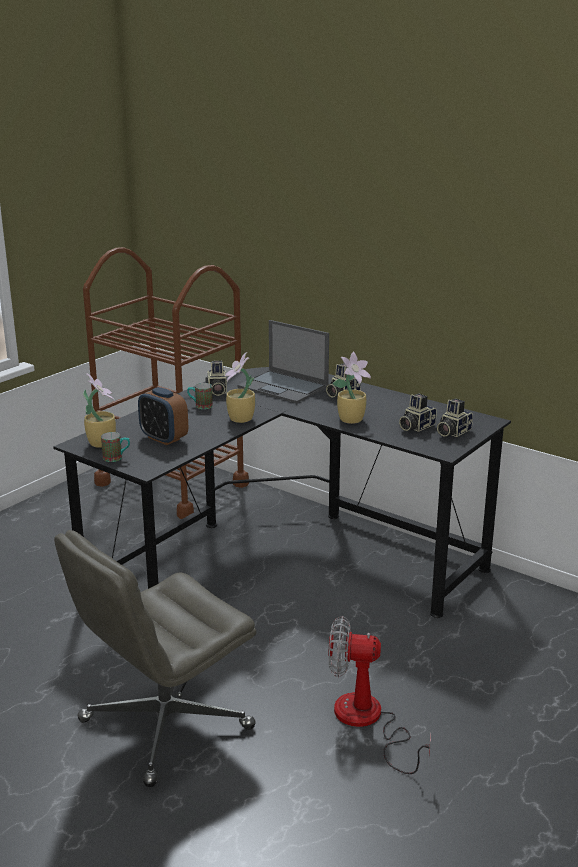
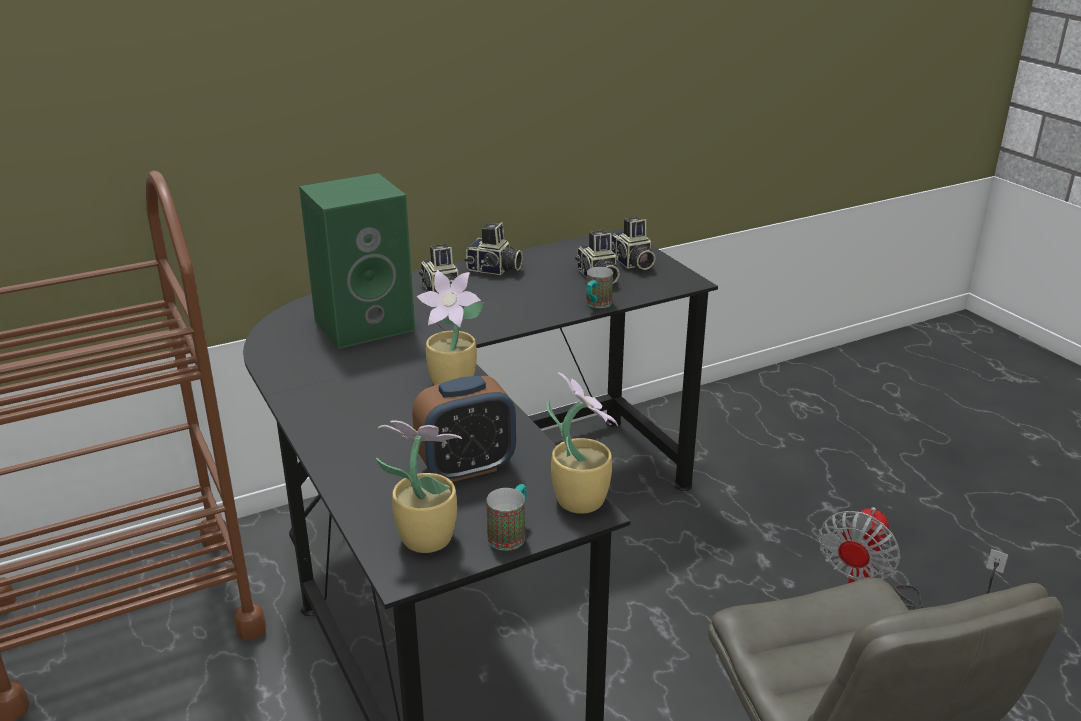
camera: 65 degrees left, 5 degrees up
mug [187,383,213,409] -> mug moved to [586,267,613,308]
camera [205,361,227,396] -> camera moved to [464,222,523,275]
laptop [238,320,329,403] -> green speaker [299,173,415,349]
potted plant [332,351,371,424] -> potted plant moved to [547,372,618,514]

